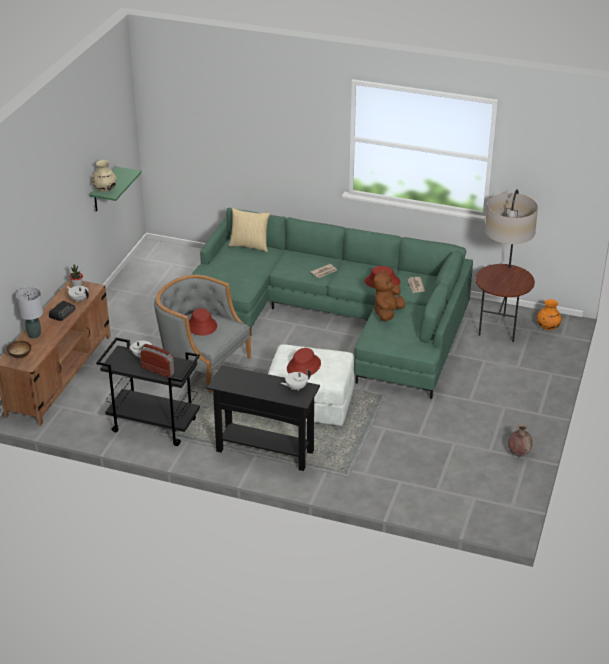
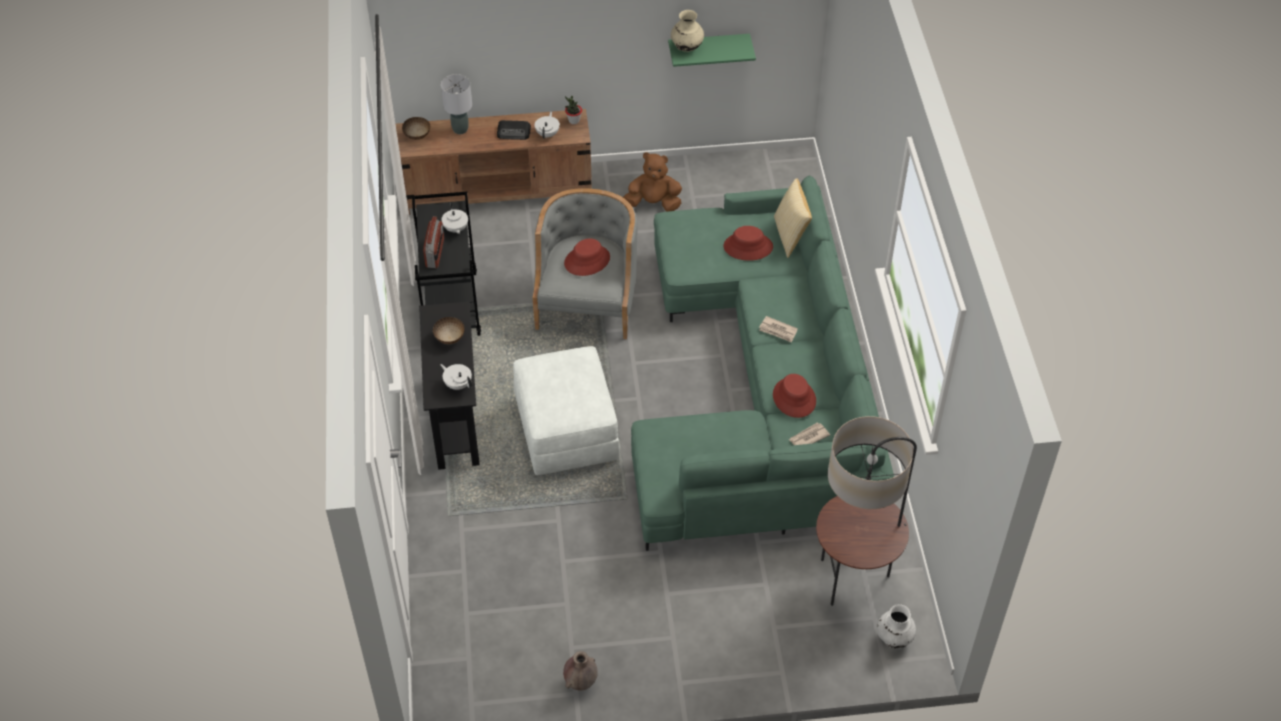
camera: 65 degrees right, 15 degrees up
red hat [287,348,321,375] -> red hat moved to [724,226,773,261]
brown plush toy [373,270,405,322] -> brown plush toy moved to [623,152,682,212]
orange vase [537,299,562,330] -> white vase [877,604,916,648]
none -> bowl [433,317,464,344]

